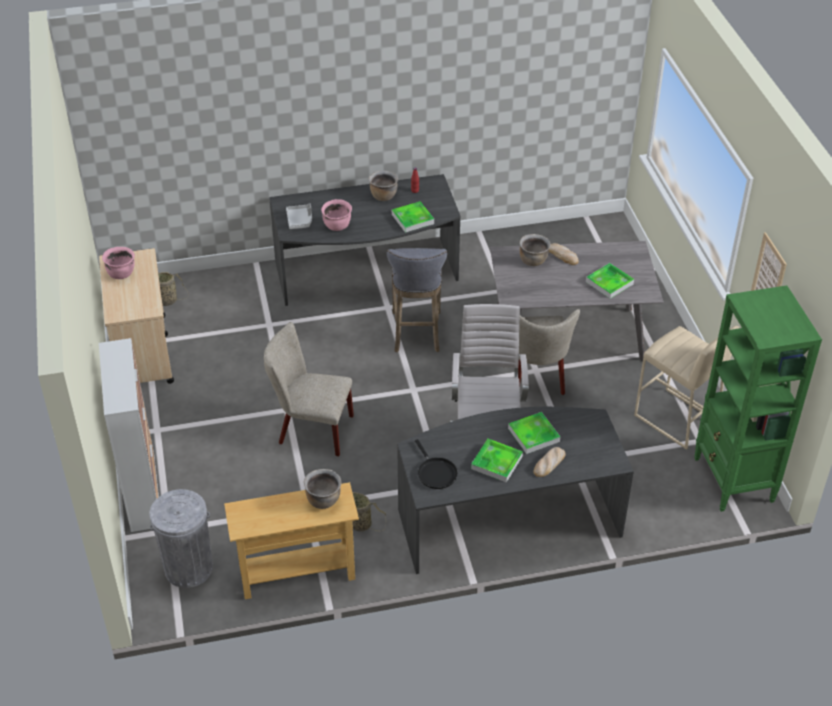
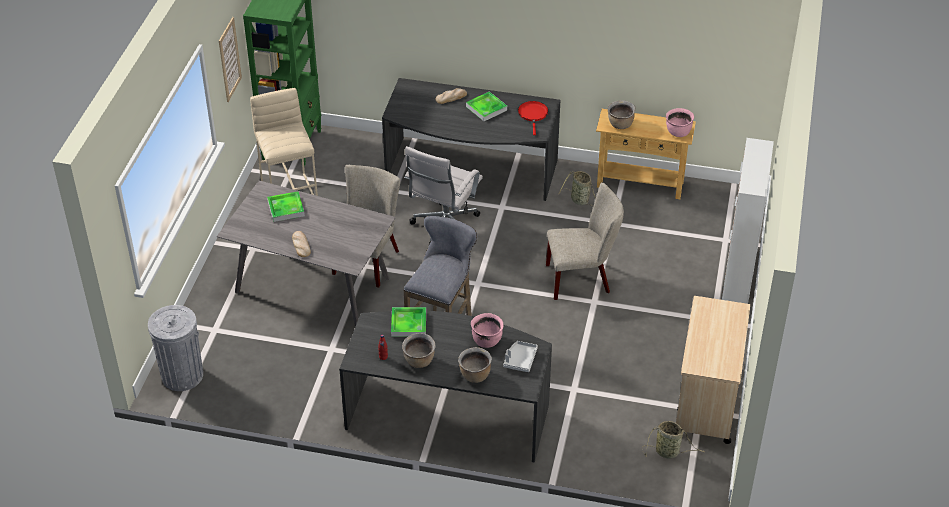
camera: 155 degrees left, 0 degrees up
pink cooking pot [102,247,135,279] -> pink cooking pot moved to [666,108,694,137]
grey trash can [150,489,213,588] -> grey trash can moved to [148,305,203,391]
beige chair [264,322,354,456] -> beige chair turned 45 degrees counterclockwise [546,182,624,300]
black frying pan [415,439,458,489] -> red frying pan [518,101,548,135]
tray [508,412,560,454] -> none
brown cooking pot [519,234,551,266] -> brown cooking pot moved to [458,347,492,383]

